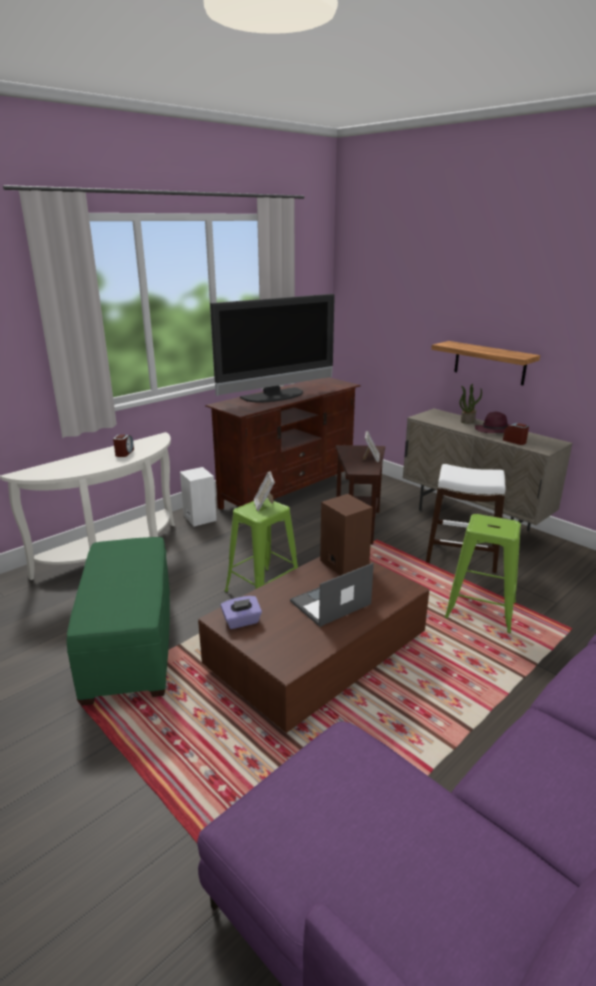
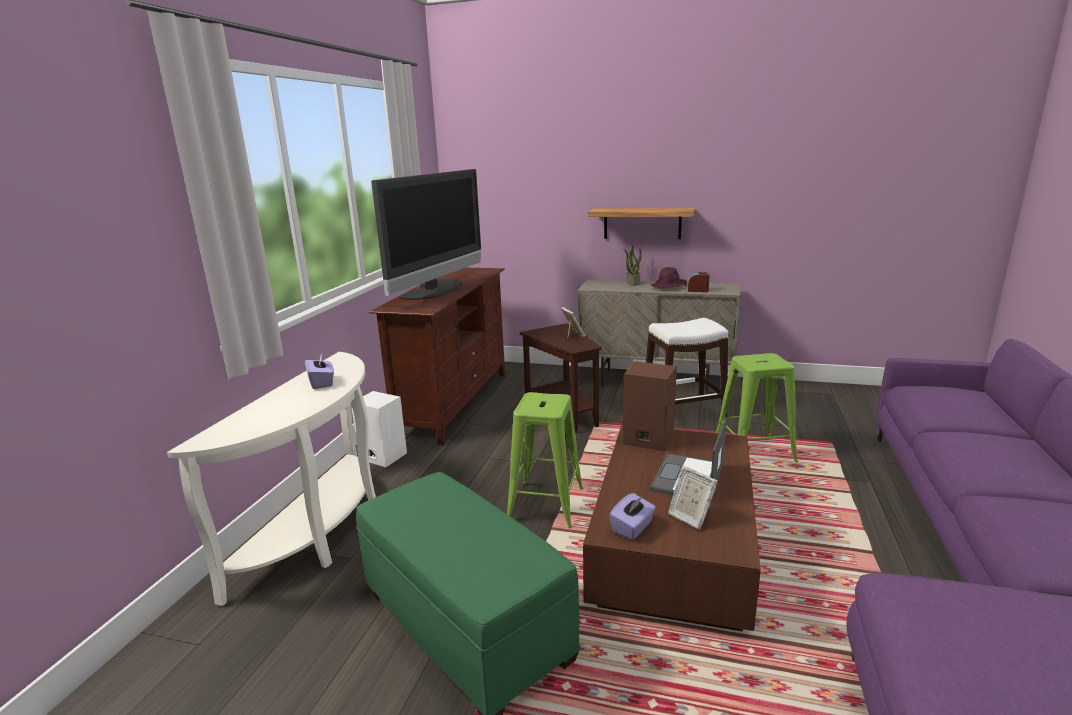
camera: 30 degrees left, 5 degrees down
alarm clock [113,434,134,457] -> purple tissue box [305,352,334,389]
picture frame [254,471,275,511] -> picture frame moved to [668,466,718,530]

